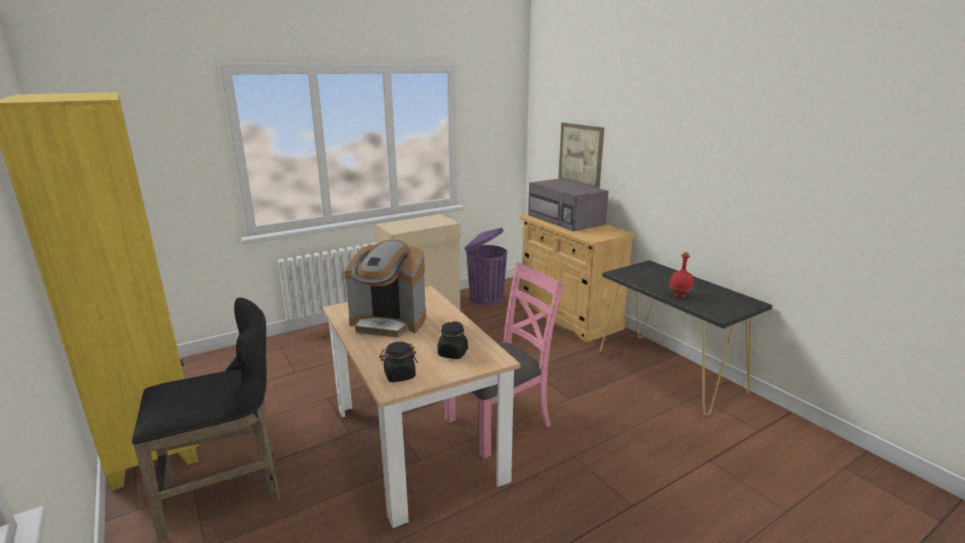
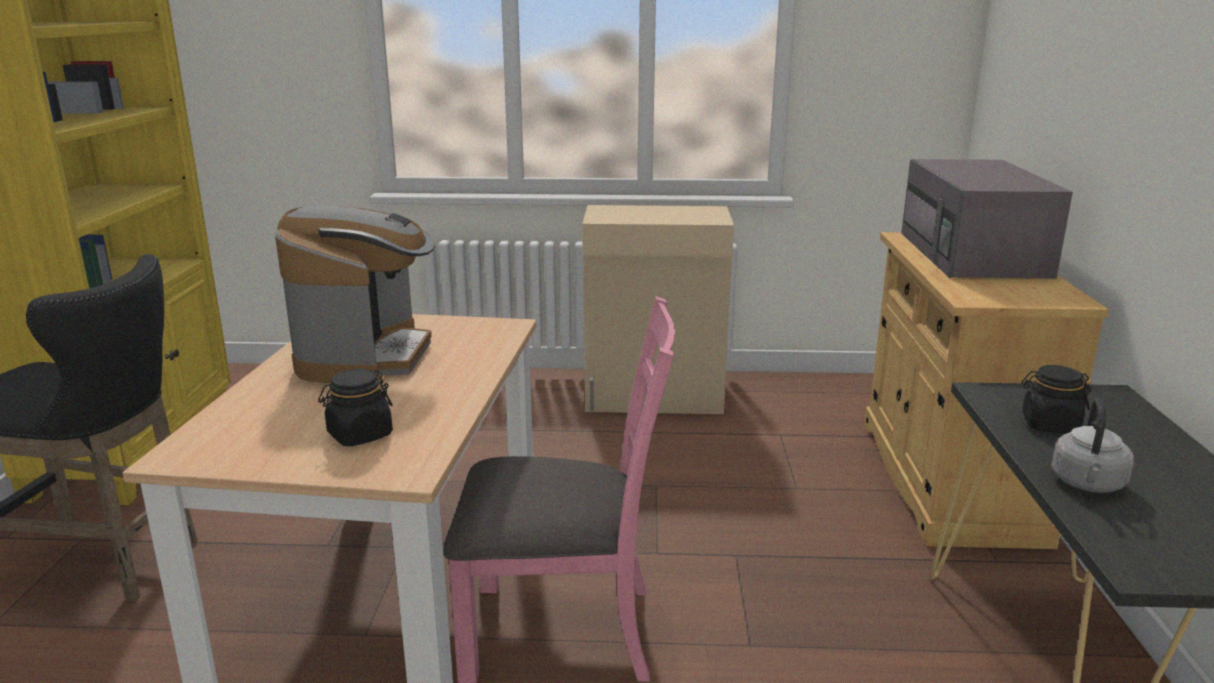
camera: 35 degrees right, 0 degrees up
coffee machine [344,240,426,338] -> coffee machine turned 135 degrees counterclockwise [275,206,435,383]
black jar [380,342,417,382] -> black jar moved to [1021,365,1092,434]
purple trash can [464,228,507,305] -> none
picture [558,123,604,188] -> none
red bottle [669,252,694,298] -> grey kettle [1052,398,1134,493]

